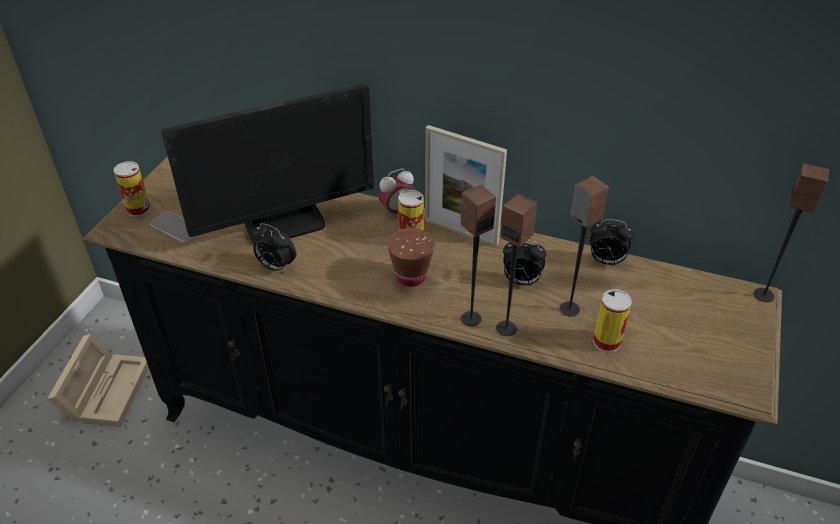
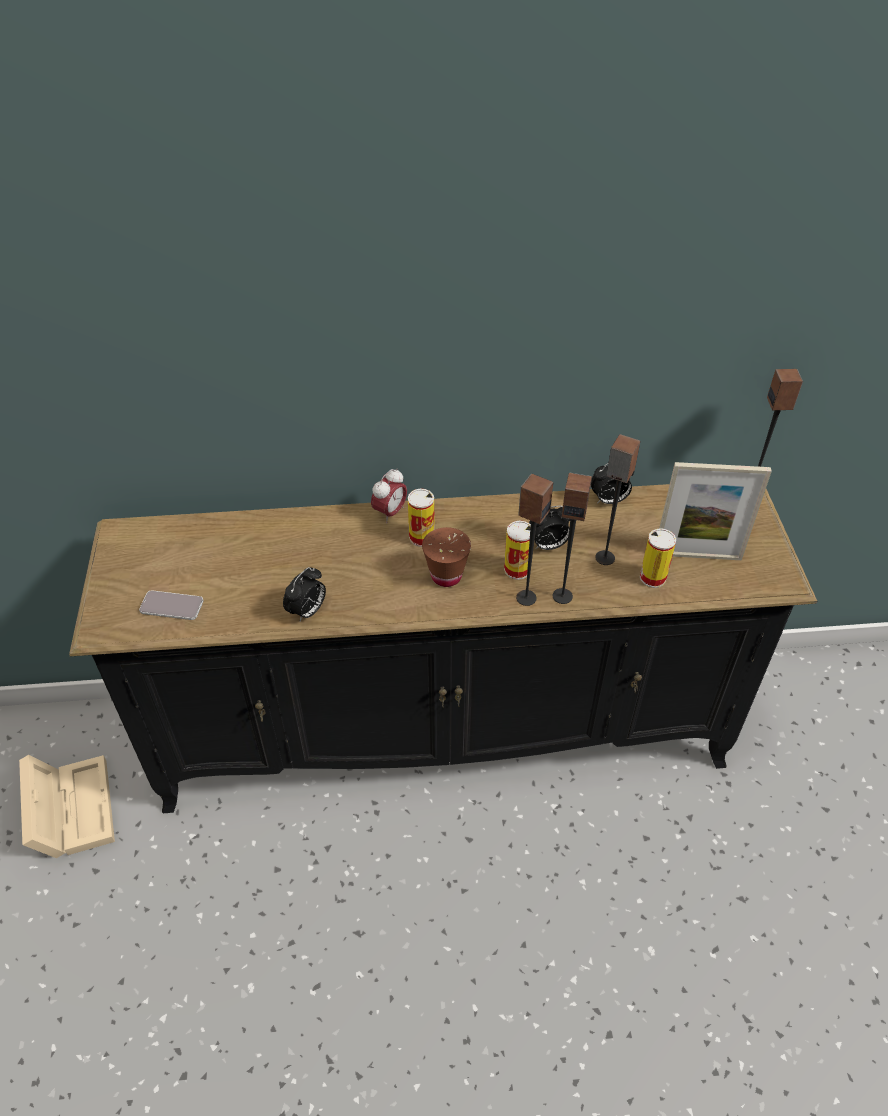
camera: 25 degrees left, 5 degrees up
can [113,161,151,217] -> can moved to [504,521,531,580]
monitor [161,84,374,245] -> none
alarm clock [252,223,296,273] -> alarm clock turned 60 degrees counterclockwise [283,567,326,621]
picture frame [425,125,507,247] -> picture frame moved to [659,462,772,560]

